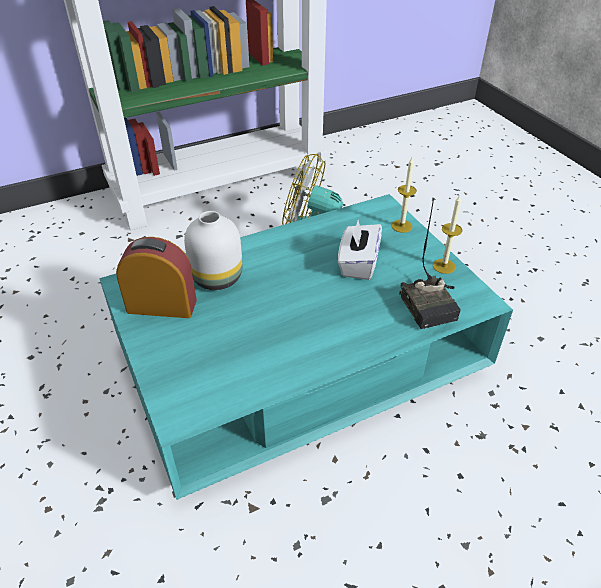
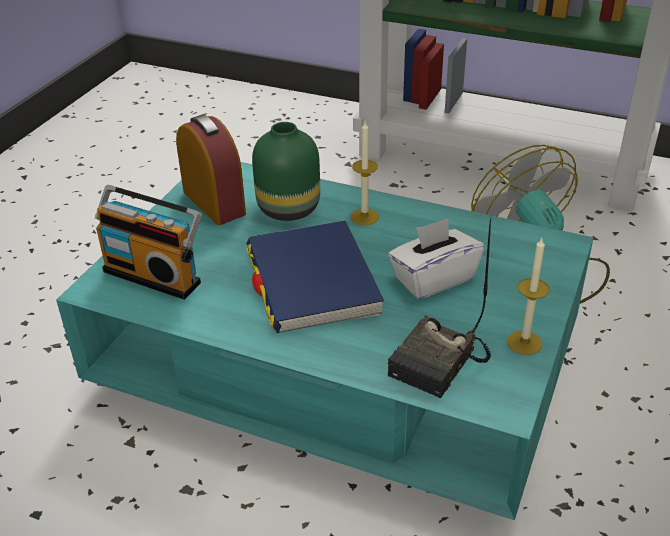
camera: 50 degrees right, 5 degrees down
white vase [184,211,242,290] -> green vase [252,122,320,221]
candle [392,158,417,233] -> candle moved to [350,122,379,225]
none -> radio [95,185,202,300]
none -> blue book [246,220,384,333]

